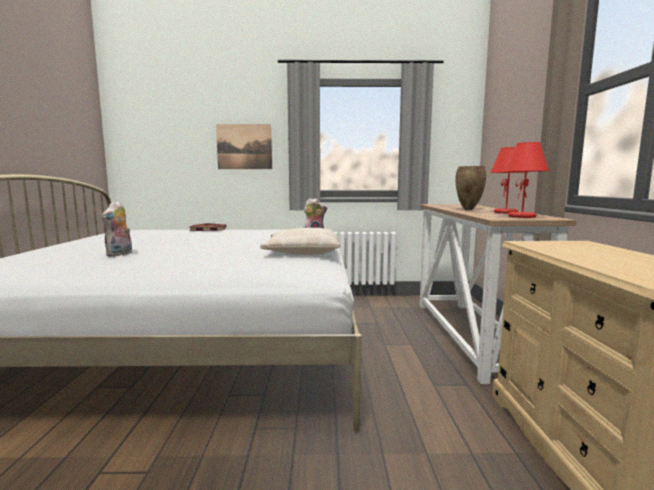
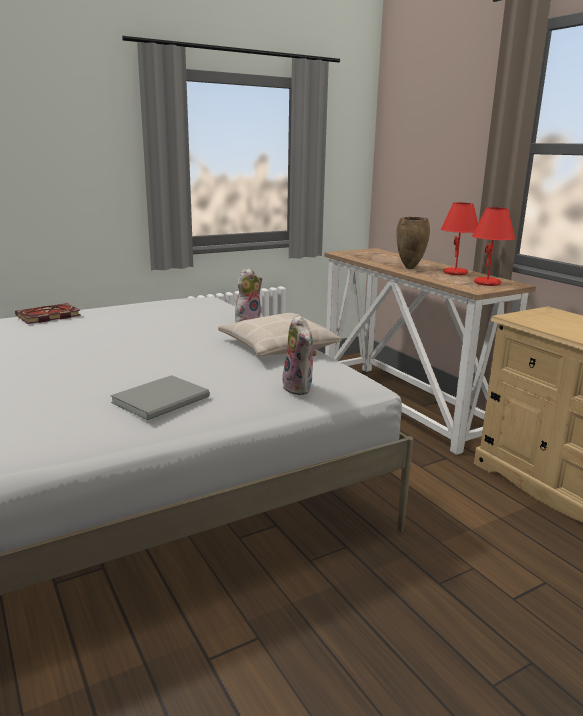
camera: 30 degrees left, 10 degrees up
plush toy [102,201,132,257] -> plush toy moved to [282,314,317,395]
picture [216,124,272,169] -> none
none -> grey book [110,375,210,420]

